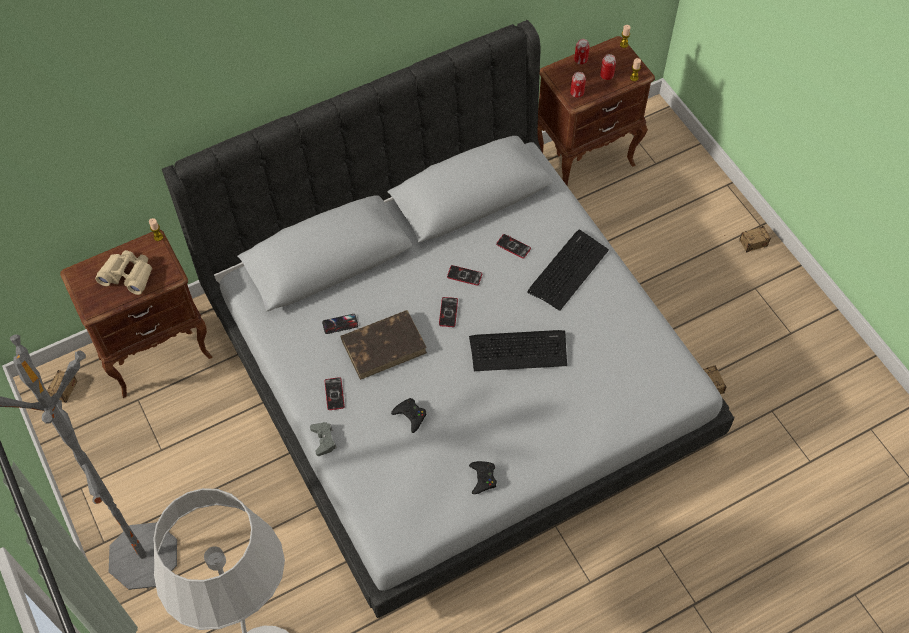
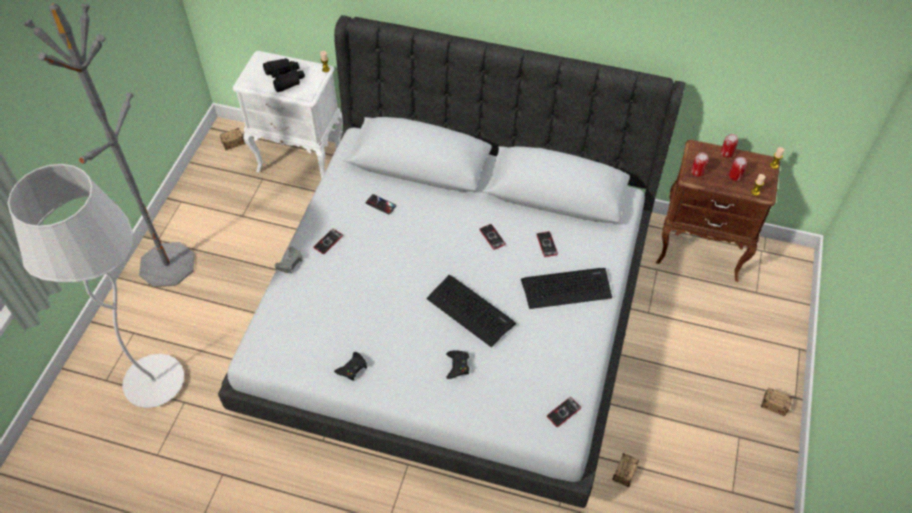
camera: 45 degrees right, 5 degrees down
brown nightstand [60,230,213,398] -> white nightstand [233,51,343,179]
beige binoculars [95,250,152,295] -> black binoculars [263,58,305,92]
brown book [341,310,427,380] -> none
black game controller [391,398,426,433] -> black game controller moved to [446,350,469,379]
phone [439,297,458,327] -> phone moved to [547,397,581,427]

